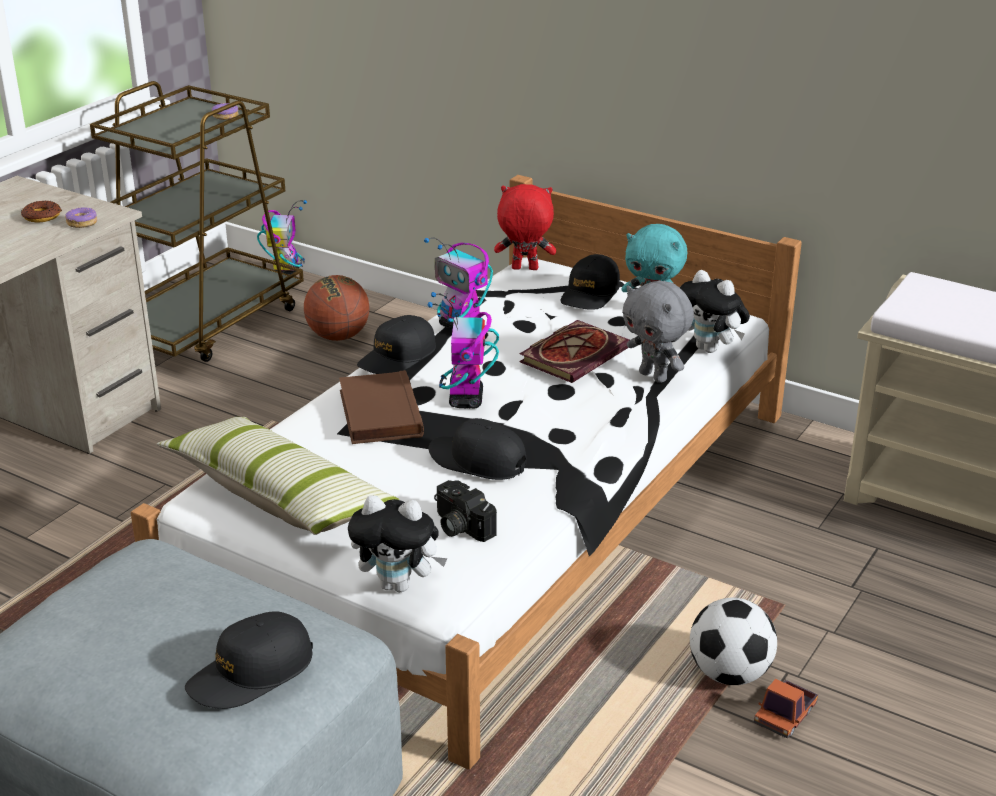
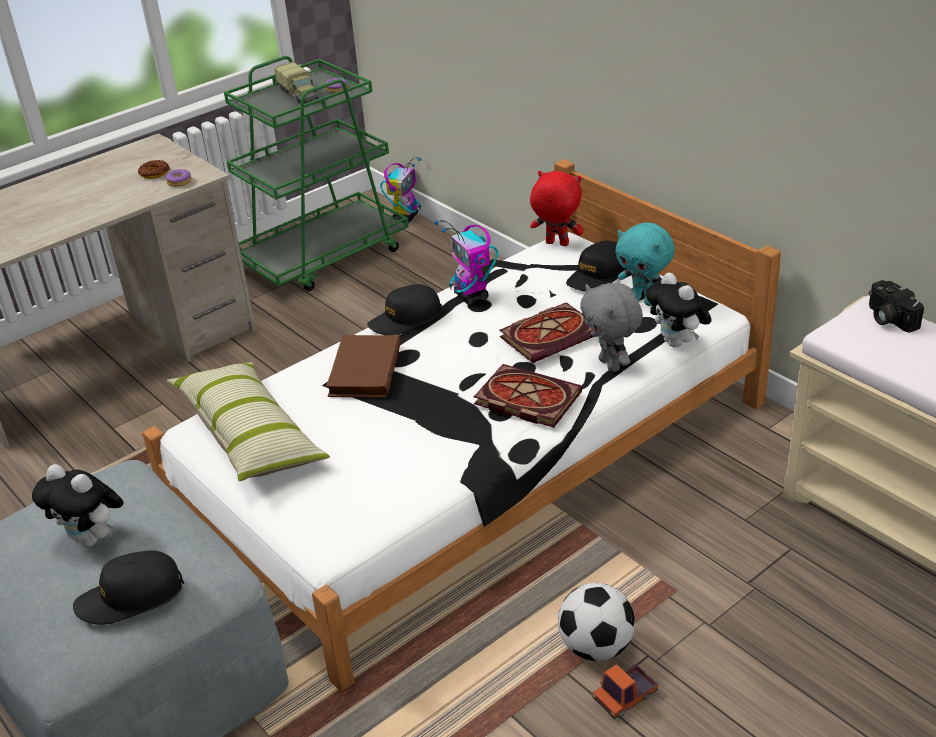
camera: 20 degrees right, 5 degrees up
brown cart [90,81,304,362] -> green cart [224,56,408,291]
basketball [304,275,370,341] -> none
plush toy [348,495,448,592] -> plush toy moved to [32,464,123,547]
toy robot [427,292,499,409] -> none
black cap [428,418,527,480] -> none
camera [434,480,497,542] -> camera moved to [869,280,924,333]
none -> toy truck [274,62,319,104]
none -> book [474,364,582,428]

